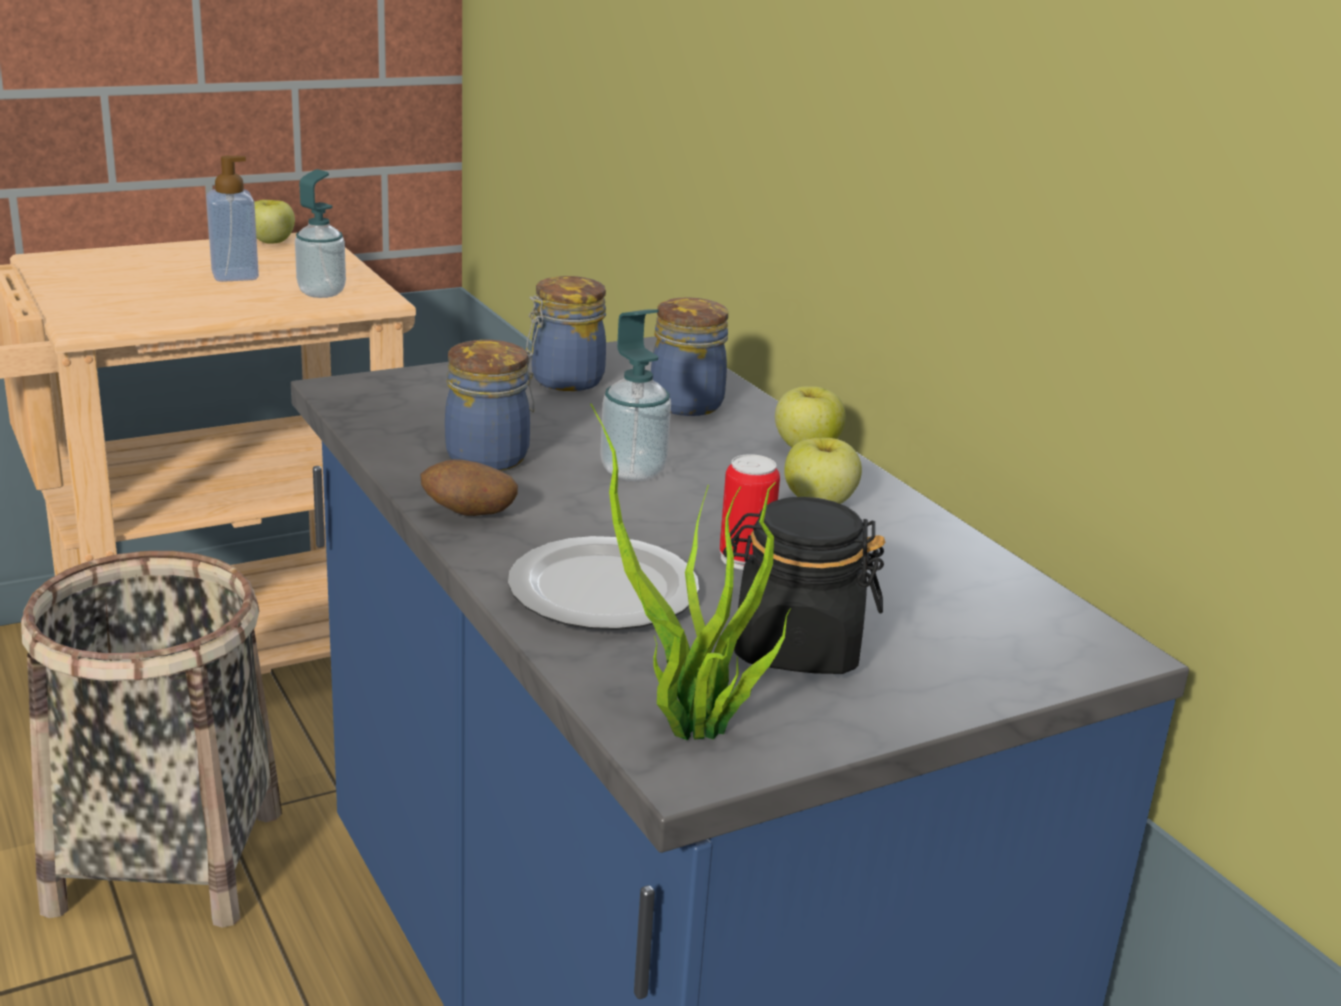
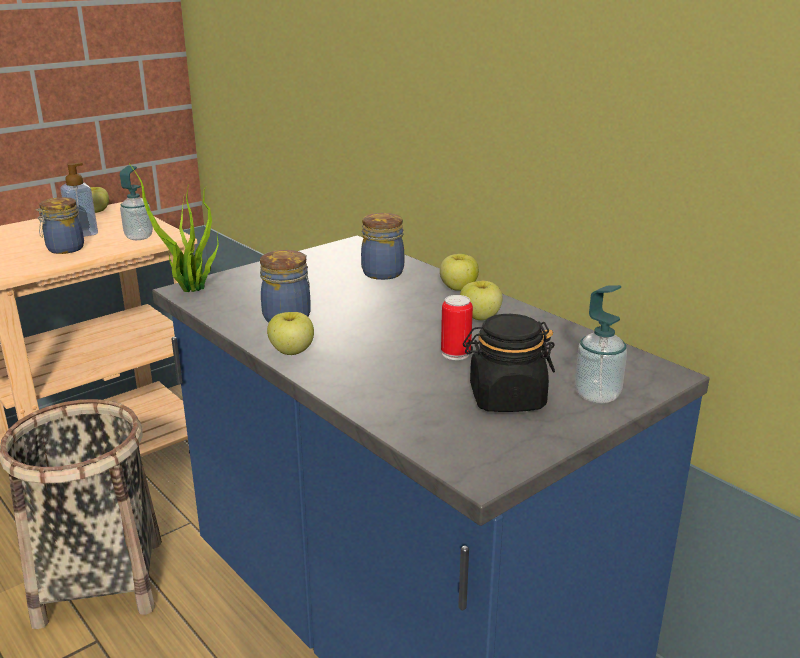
camera: 10 degrees left, 0 degrees up
potato [420,459,518,516] -> apple [267,312,314,355]
plate [508,536,699,630] -> none
jar [526,276,606,391] -> jar moved to [36,197,84,254]
potted plant [590,404,791,740] -> potted plant moved to [129,163,219,292]
soap dispenser [600,309,671,481] -> soap dispenser moved to [575,285,627,404]

